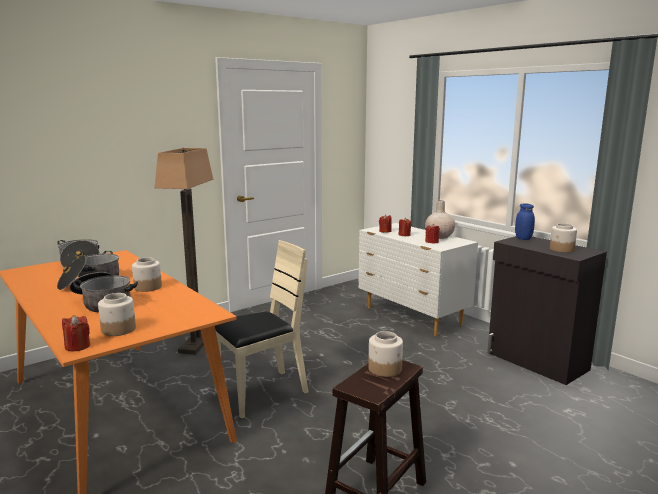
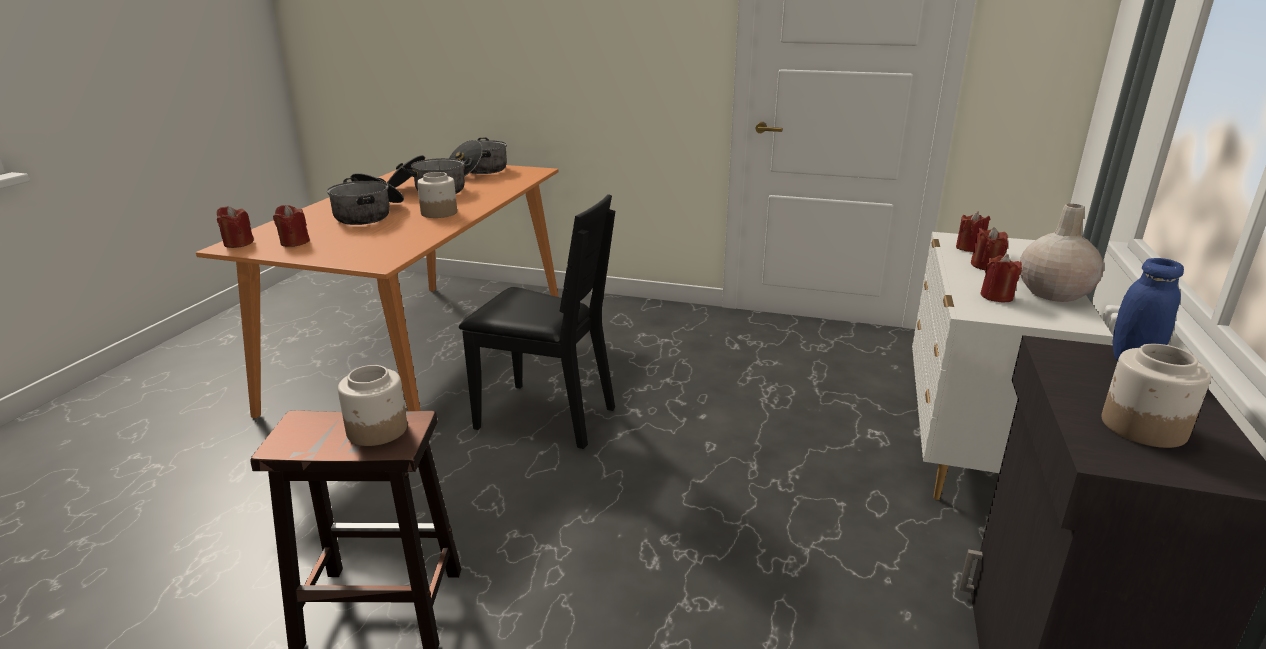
camera: 55 degrees right, 10 degrees up
jar [98,293,136,336] -> red candle [273,205,310,247]
floor lamp [155,148,213,355] -> none
beige chair [214,240,308,418] -> black chair [459,194,615,449]

